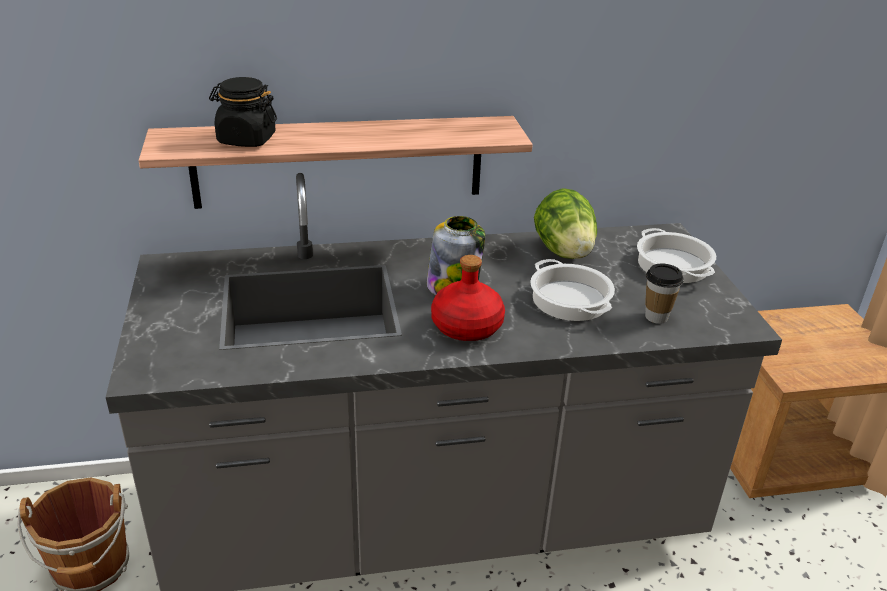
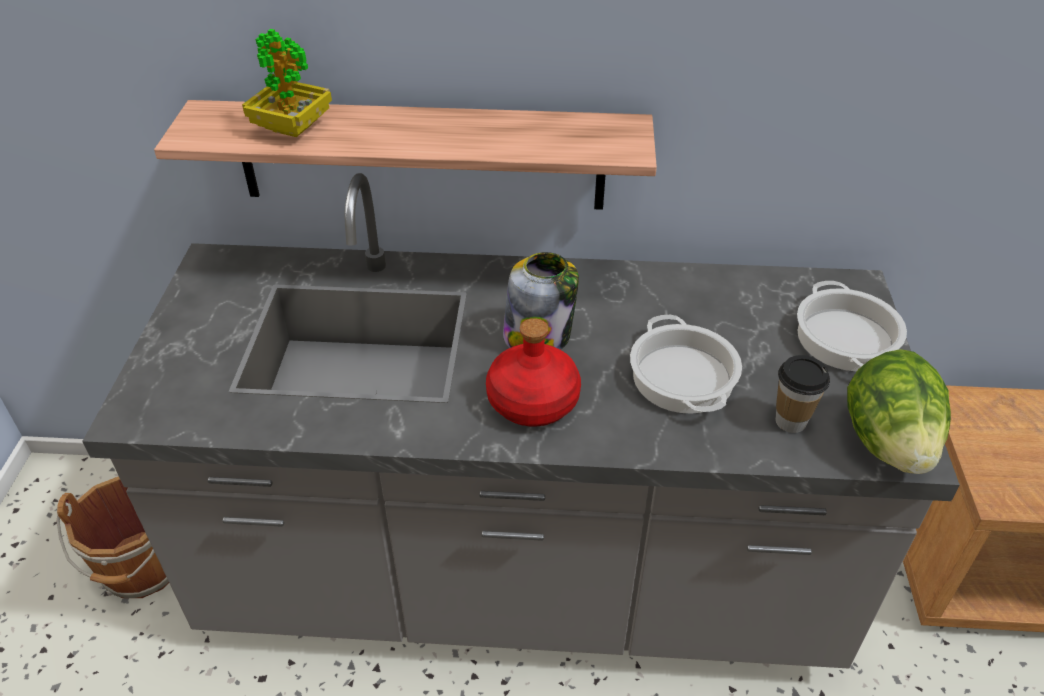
camera: 15 degrees right, 10 degrees up
black jar [209,77,277,147] -> potted plant [242,29,332,137]
lettuce [534,188,597,259] -> lettuce moved to [847,349,951,474]

